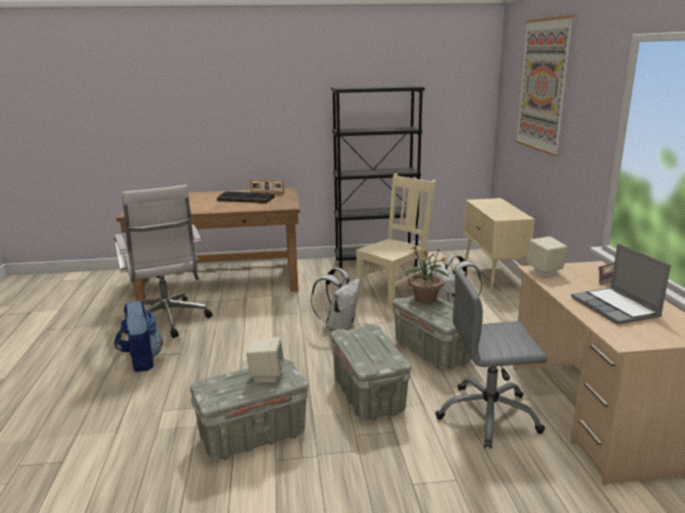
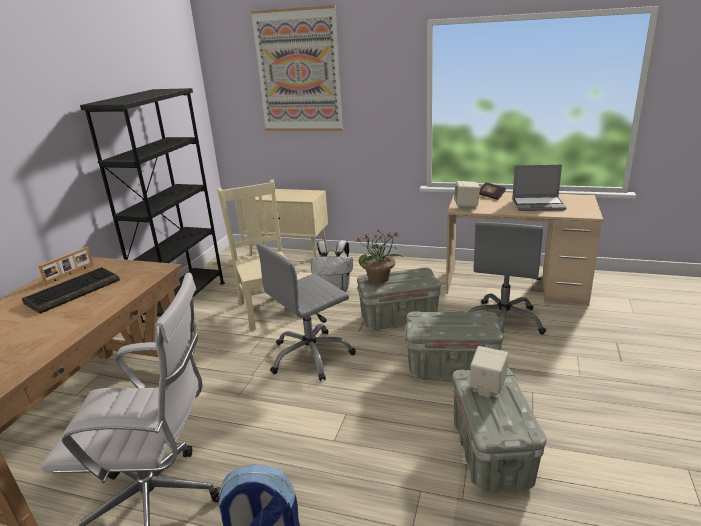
camera: 65 degrees left, 5 degrees up
white backpack [311,268,360,330] -> grey office chair [256,243,356,381]

